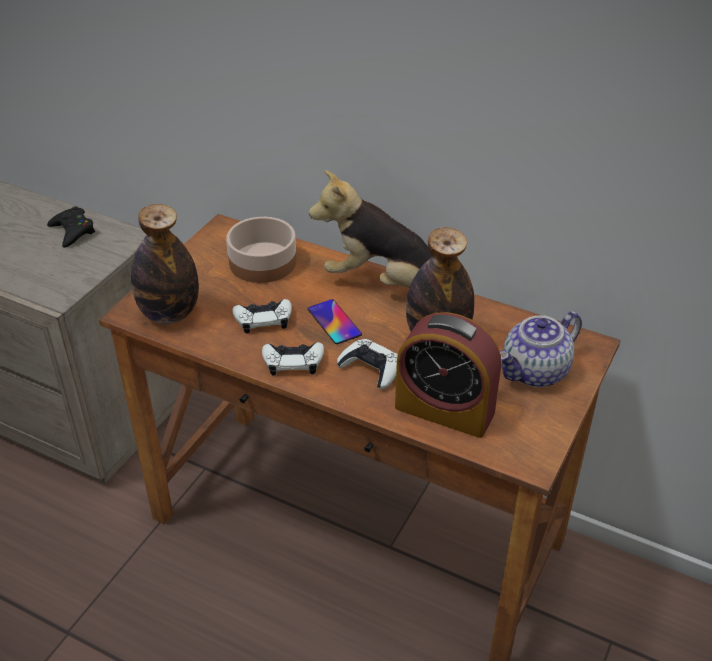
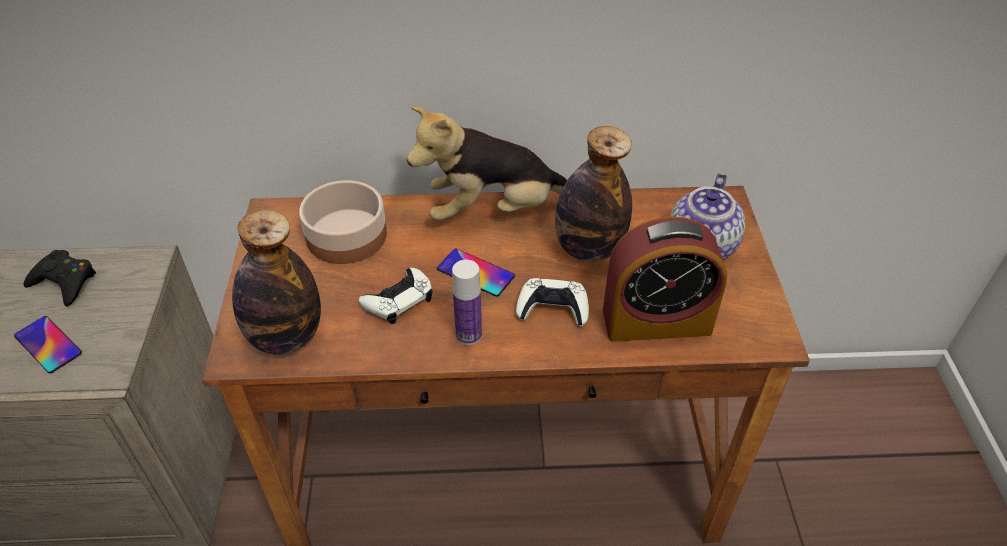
camera: 30 degrees left, 5 degrees up
white game controller [262,342,324,376] -> bottle [452,260,482,345]
none -> phone [14,316,82,373]

